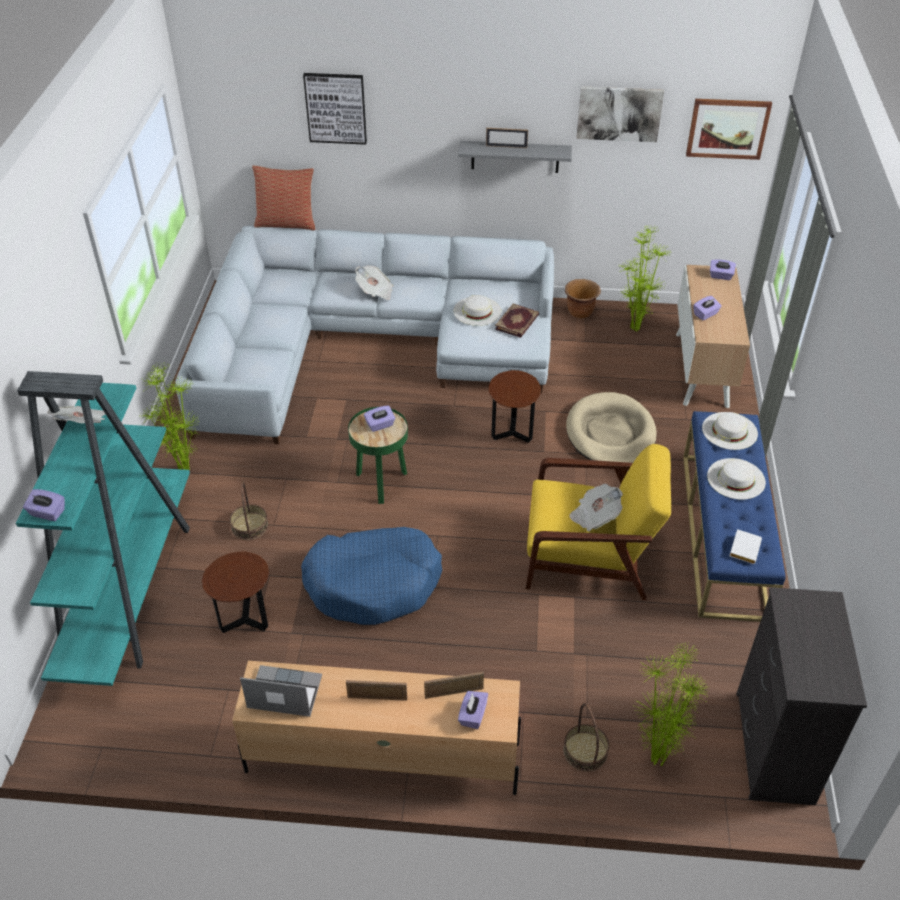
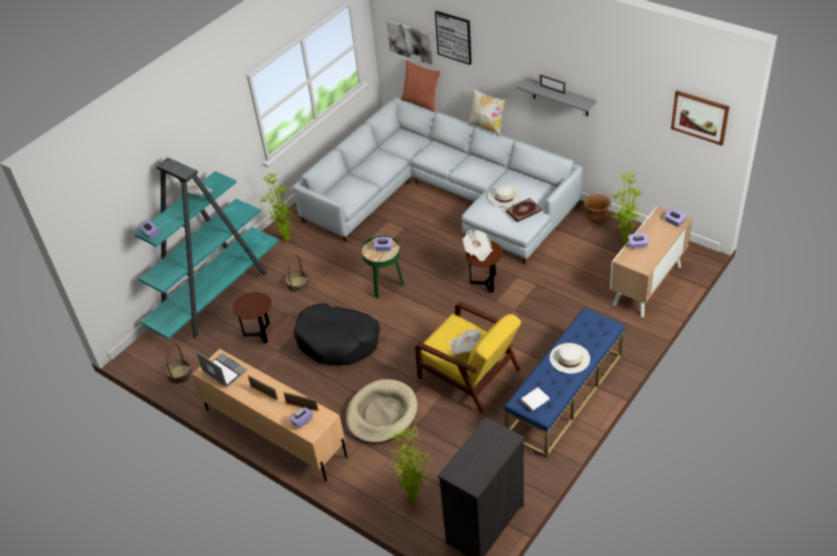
camera: 35 degrees right, 0 degrees up
blue dog bed [301,527,442,625] -> black dog bed [293,303,380,365]
newspaper [355,265,394,300] -> newspaper moved to [463,230,493,261]
basket [563,703,609,772] -> basket moved to [165,344,192,384]
beige dog bed [566,392,657,463] -> beige dog bed moved to [346,379,418,444]
picture [576,86,664,142] -> picture moved to [387,20,433,65]
white hat [702,412,758,450] -> none
none -> pillow [468,89,507,136]

